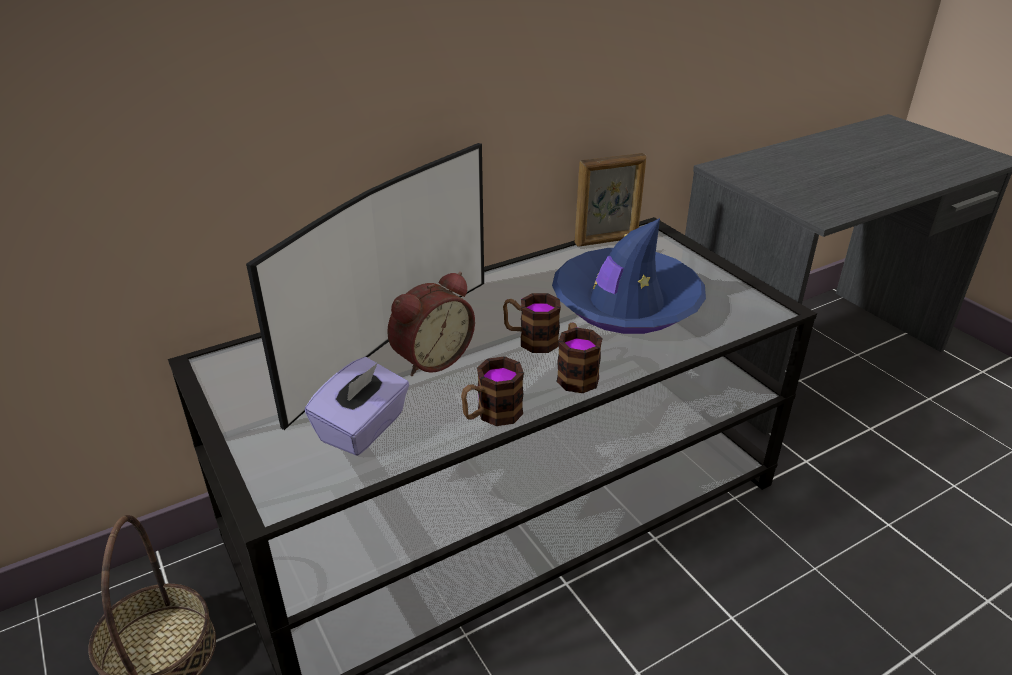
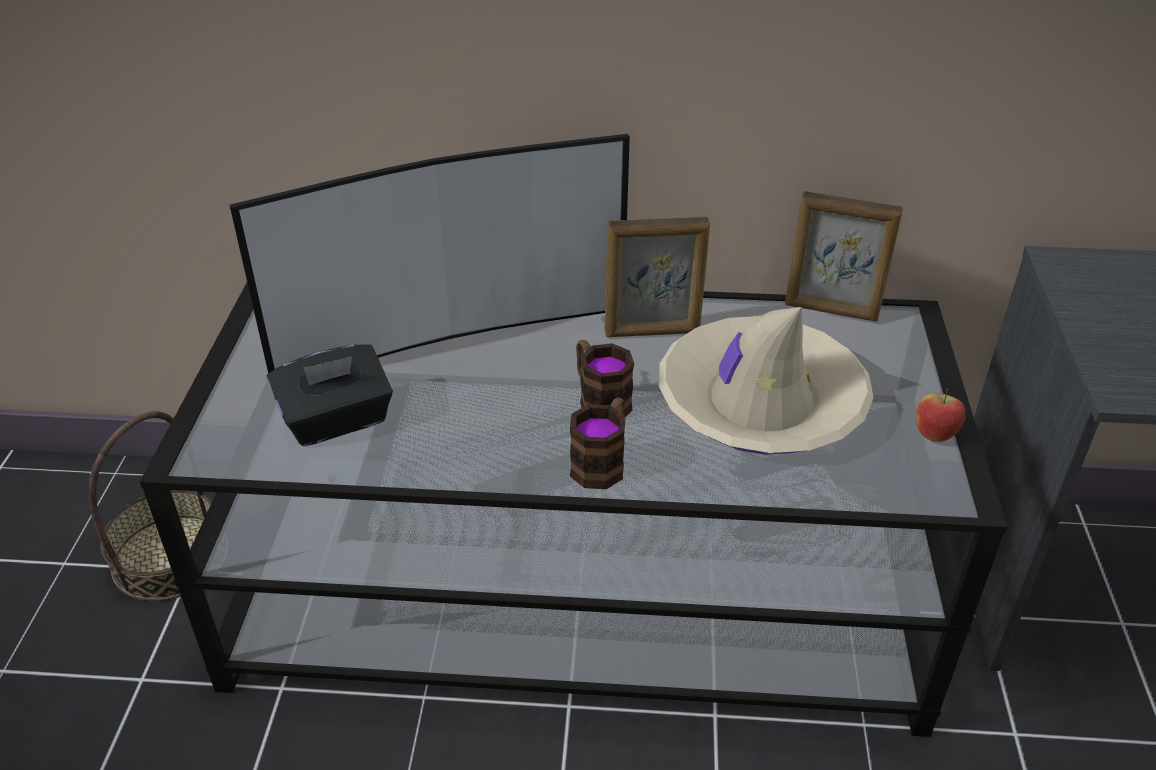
camera: 35 degrees right, 5 degrees up
purple tissue box [305,357,409,456] -> black tissue box [266,345,393,446]
alarm clock [387,272,475,376] -> none
mug [461,356,524,426] -> none
blue hat [552,218,706,334] -> beige hat [659,307,874,455]
none -> picture frame [604,217,710,337]
none -> apple [916,389,966,442]

